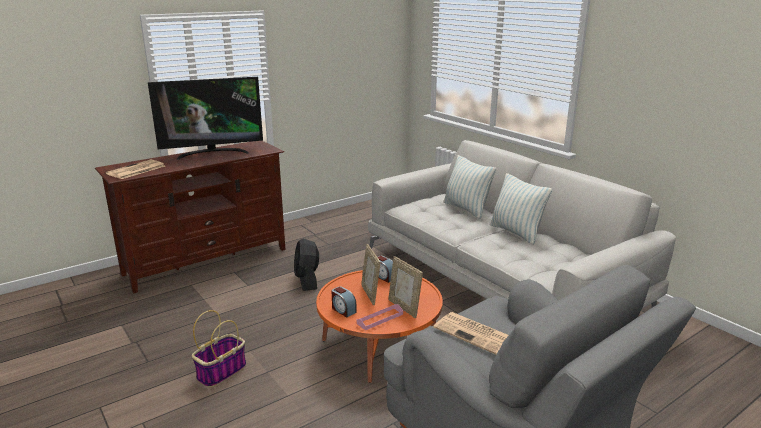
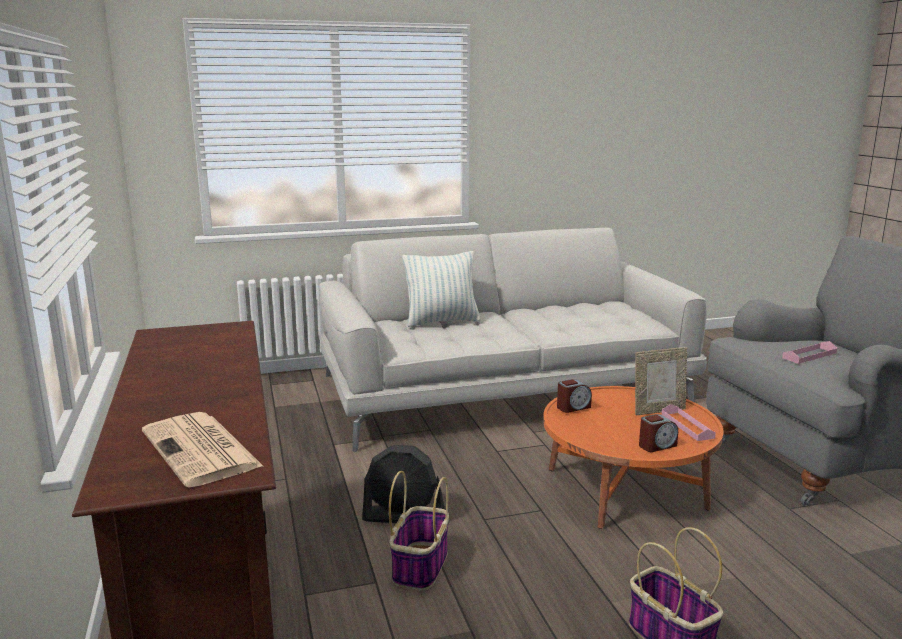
camera: 70 degrees left, 5 degrees down
television [148,77,263,160] -> none
picture frame [361,244,380,305] -> none
newspaper [433,312,508,355] -> pink tray [782,341,837,364]
pillow [489,173,552,245] -> none
none -> basket [389,471,449,591]

